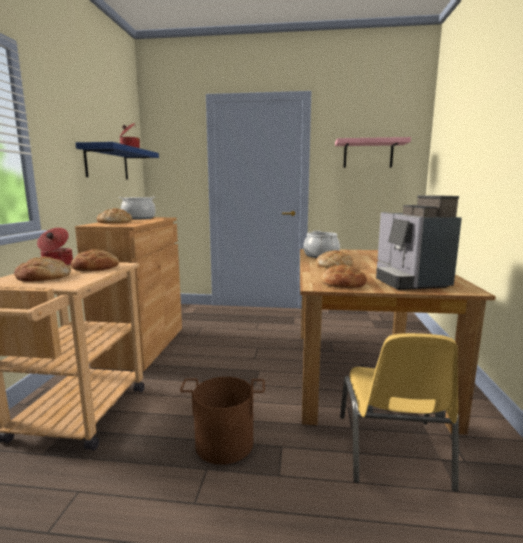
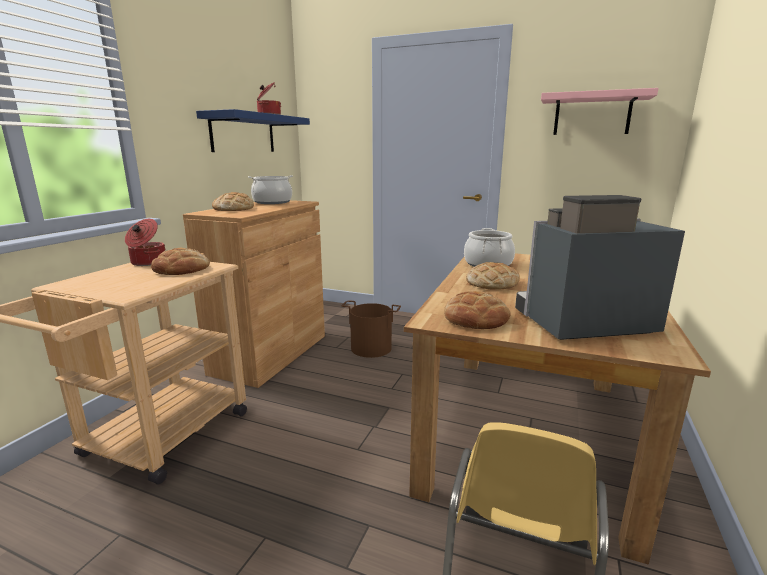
camera: 15 degrees right, 5 degrees up
bread [14,257,71,282] -> none
brown bucket [180,377,265,465] -> brown bucket moved to [342,300,401,358]
coffee machine [376,195,462,290] -> coffee machine turned 75 degrees clockwise [515,195,685,340]

